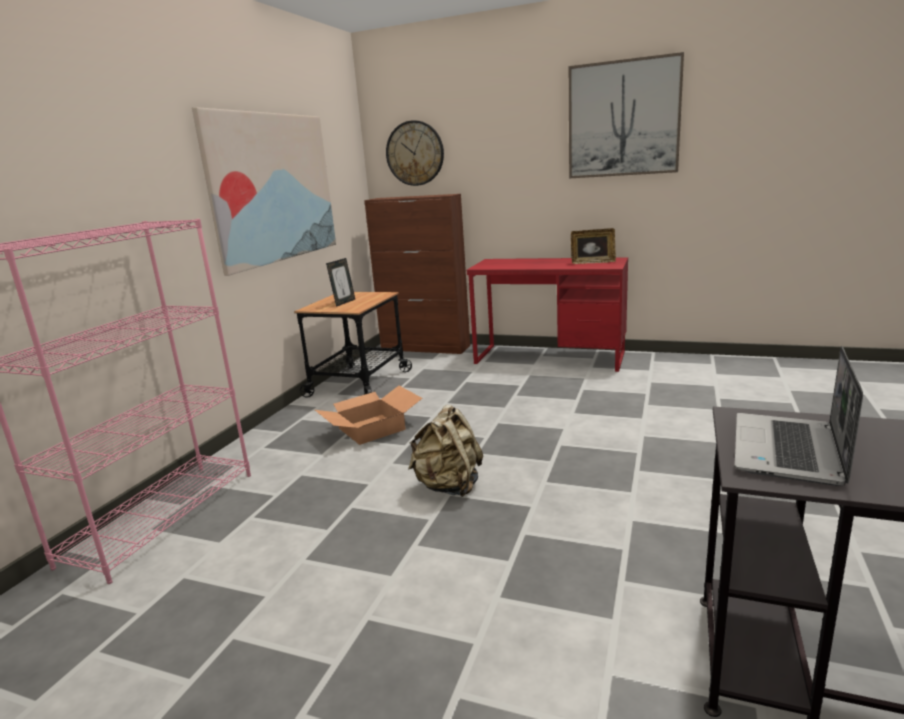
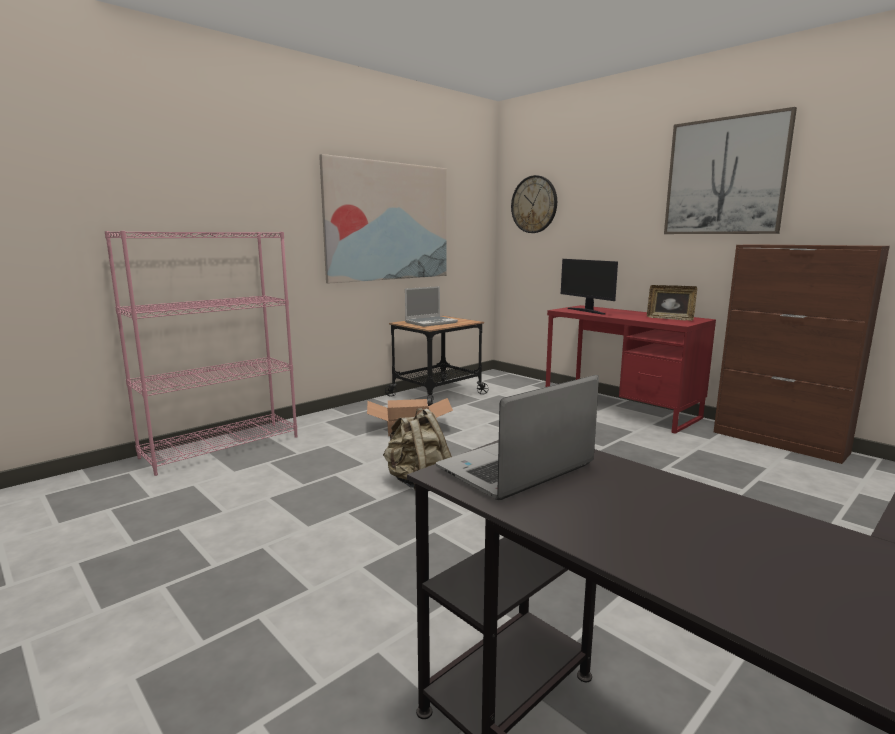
camera: 25 degrees right, 5 degrees down
picture frame [326,258,355,307] -> laptop [405,286,458,327]
brown cabinet [364,194,470,354] -> brown cabinet moved to [714,244,890,464]
none -> monitor [561,259,618,315]

